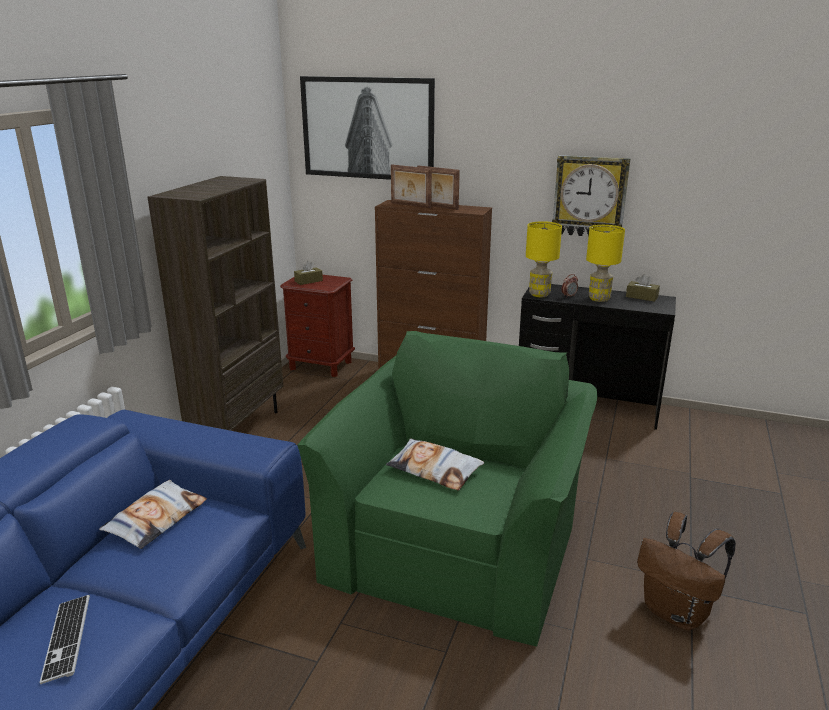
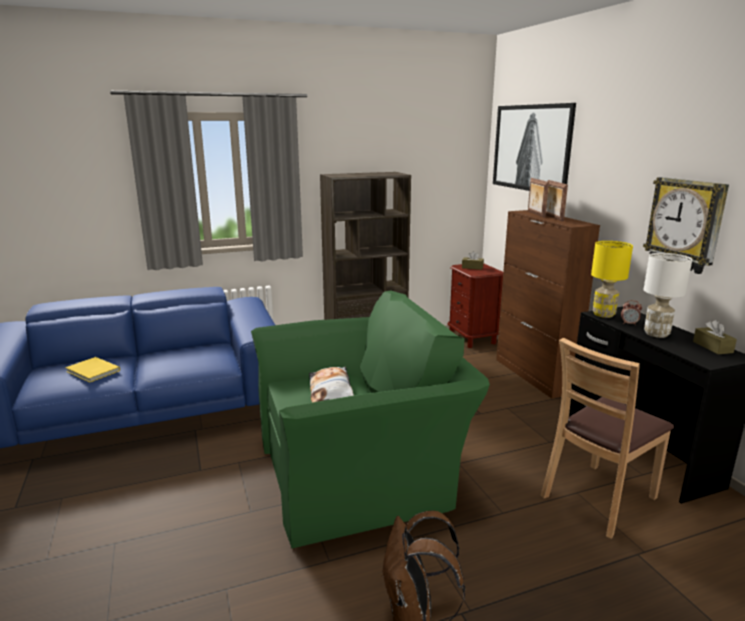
camera: 50 degrees right, 5 degrees down
keyboard [40,595,90,684] -> yellow book [65,357,120,383]
pillow [99,480,207,549] -> none
yellow table lamp [586,225,625,302] -> white table lamp [644,253,692,338]
none -> brown chair [541,338,674,539]

